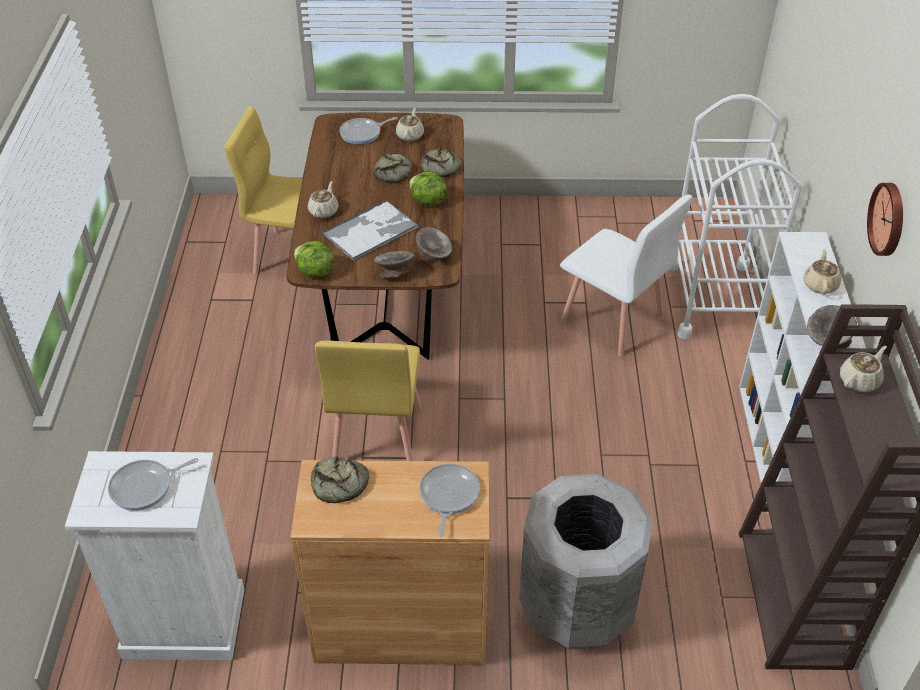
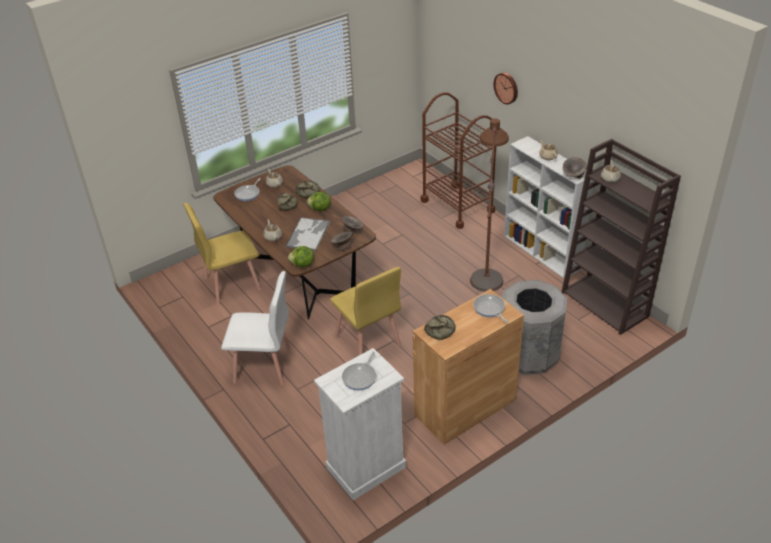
camera: 35 degrees left, 5 degrees down
white chair [560,194,693,357] -> white chair moved to [221,271,292,385]
white cart [669,94,802,339] -> brown cart [421,92,496,229]
wall clock [867,183,903,256] -> wall clock moved to [493,73,518,104]
none -> brown floor lamp [470,118,509,292]

